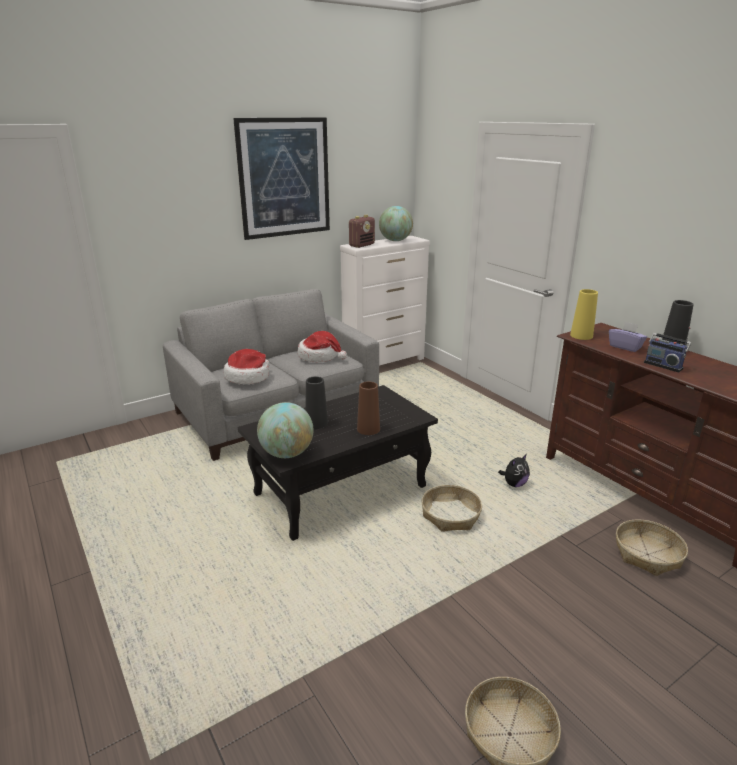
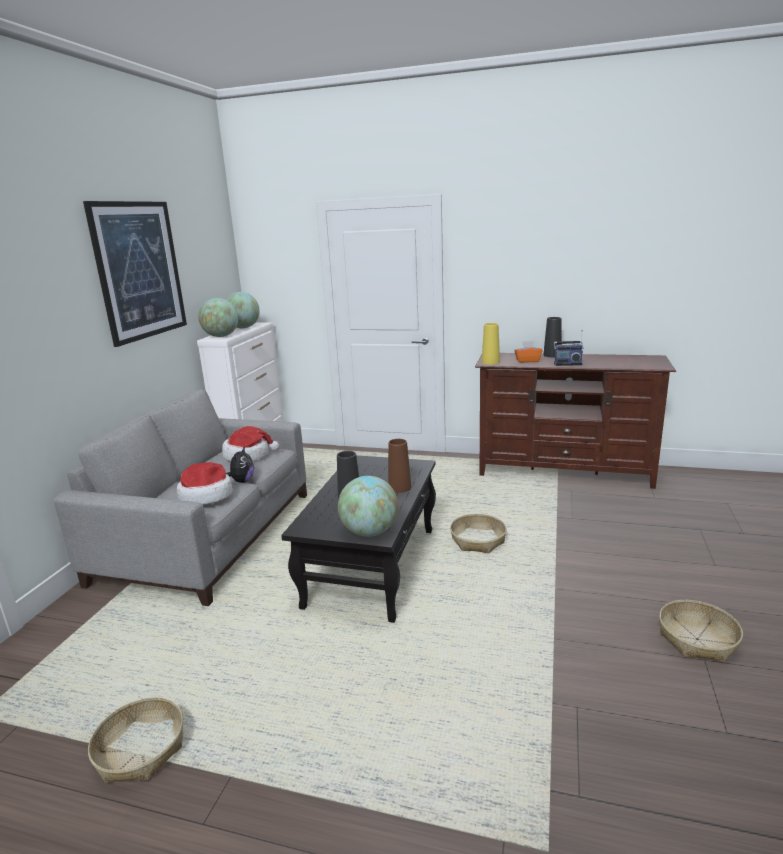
camera: 40 degrees left, 5 degrees down
radio [349,215,375,248] -> globe [198,298,238,337]
plush toy [498,454,530,487] -> plush toy moved to [226,446,254,483]
purple tissue box [609,321,647,352] -> orange tissue box [514,341,543,363]
basket [616,519,688,576] -> basket moved to [88,697,183,783]

